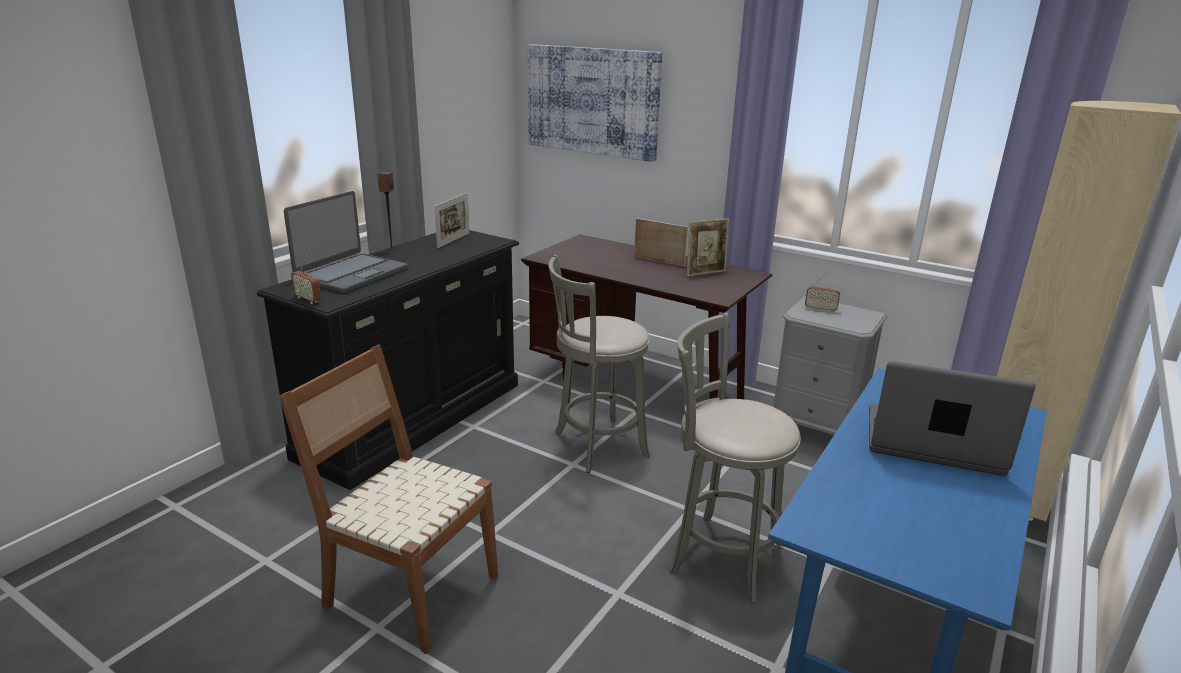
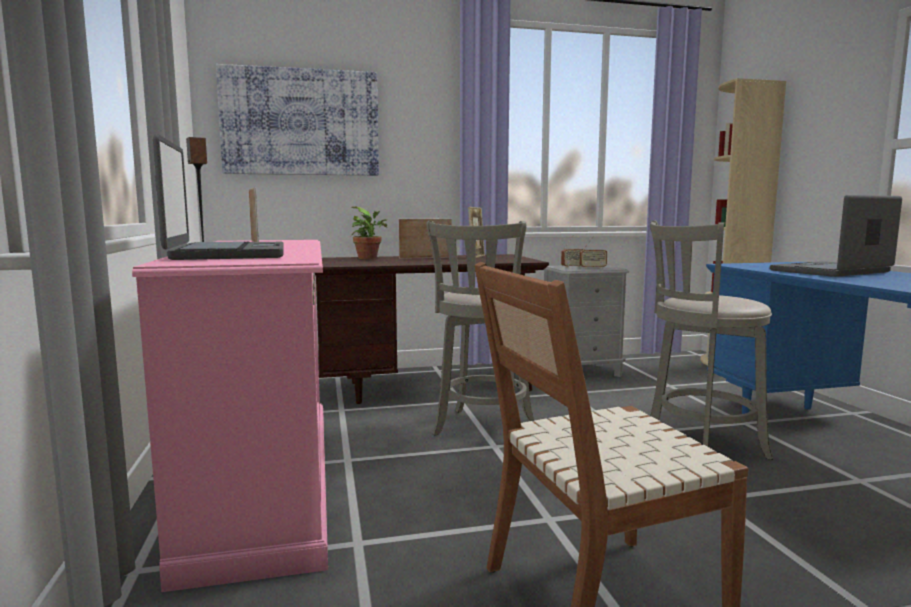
camera: 45 degrees left, 15 degrees down
black cabinet [257,230,519,490] -> pink cabinet [132,240,328,592]
radio [291,255,321,304] -> radio moved to [580,236,607,269]
none -> potted plant [351,207,387,259]

